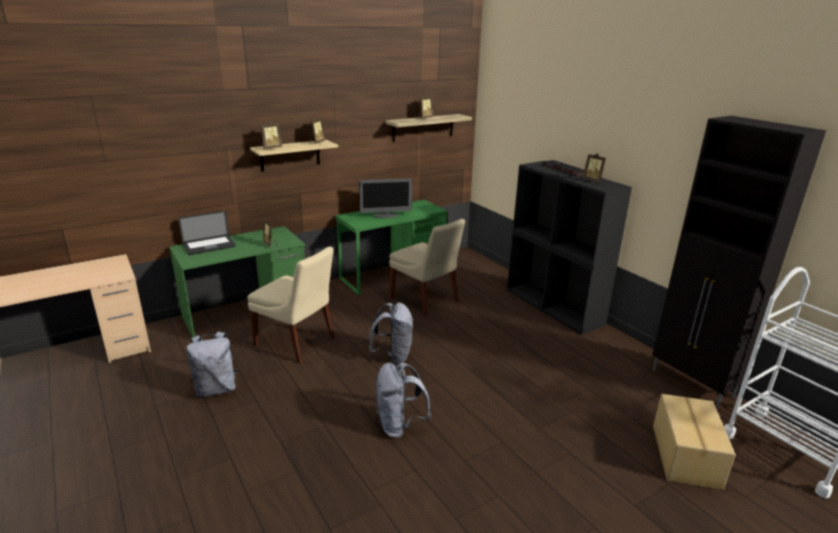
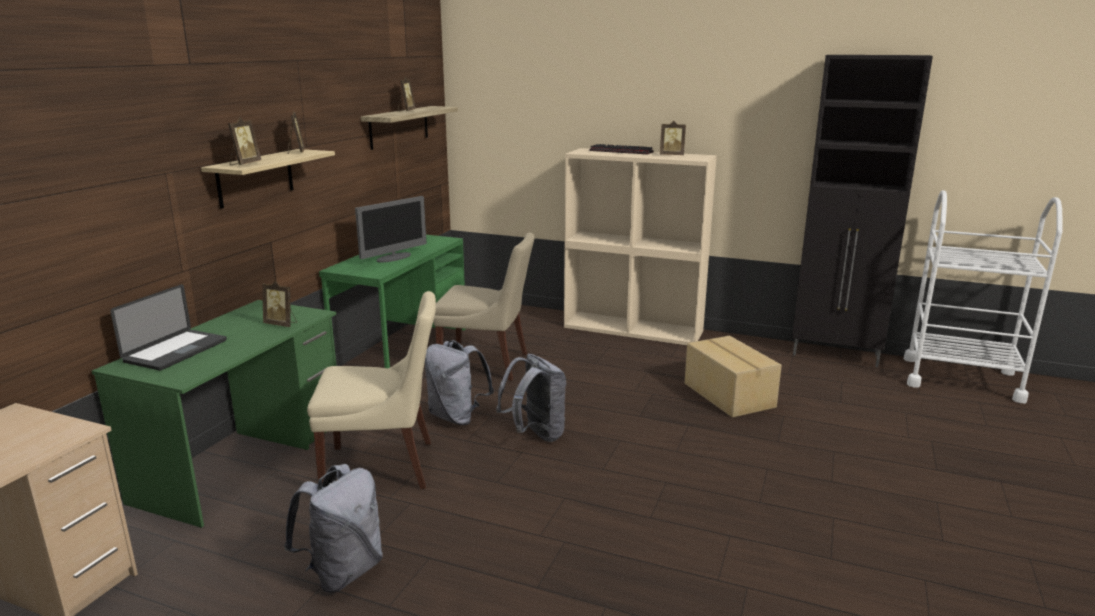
camera: 35 degrees left, 5 degrees down
grey backpack [376,362,431,438] -> grey backpack moved to [425,340,494,425]
black bookcase [507,161,632,335] -> beige bookcase [564,148,717,345]
cardboard box [653,394,736,490] -> cardboard box moved to [685,336,782,418]

